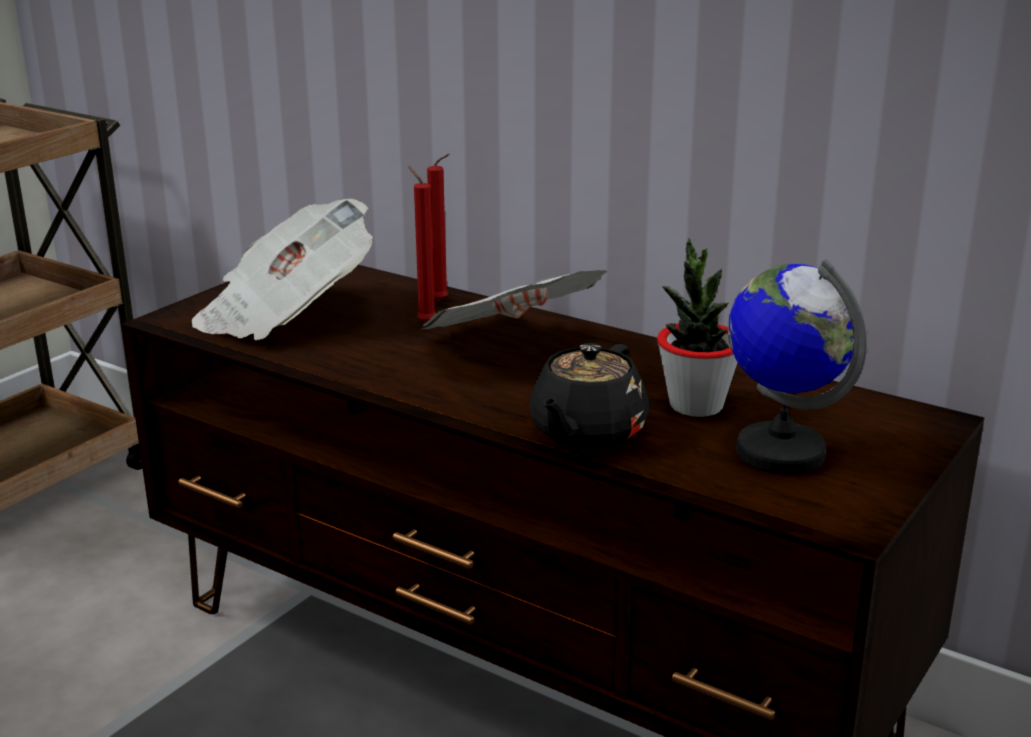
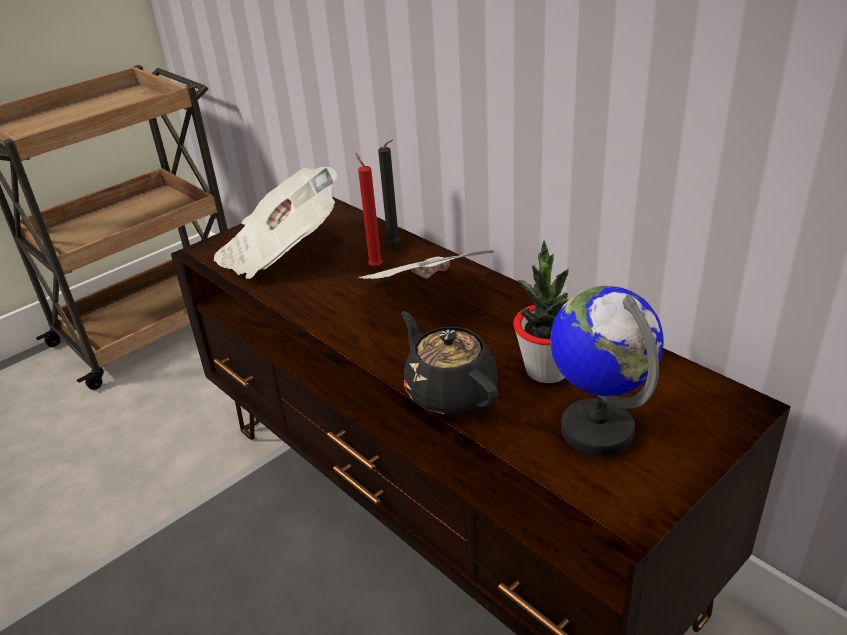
camera: 15 degrees right, 10 degrees up
red candle [427,154,450,302] -> black candle [378,139,400,246]
black teapot [529,343,650,450] -> black teapot turned 105 degrees clockwise [401,311,499,415]

